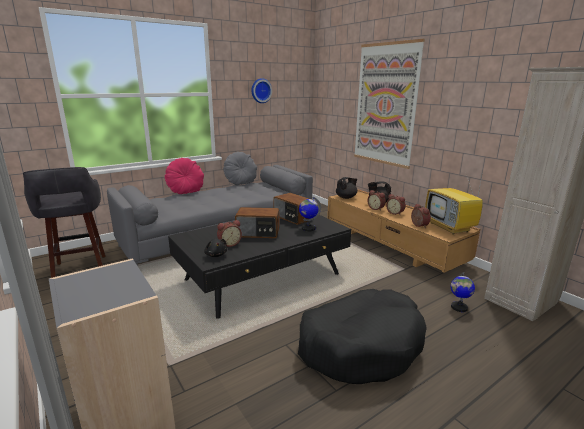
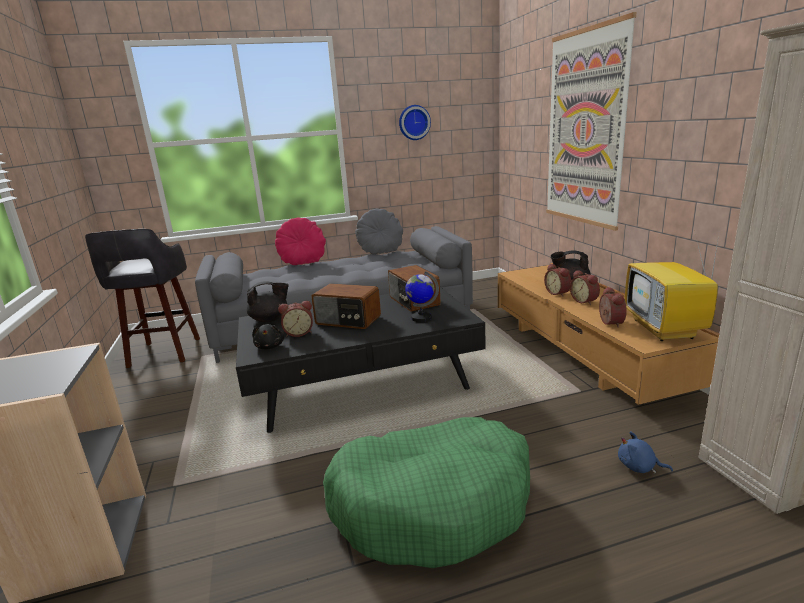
camera: 20 degrees right, 0 degrees up
black dog bed [298,289,427,384] -> green dog bed [323,417,530,568]
black teapot [336,177,357,199] -> black teapot moved to [247,281,289,322]
globe [451,272,475,312] -> blue plush toy [618,431,673,473]

